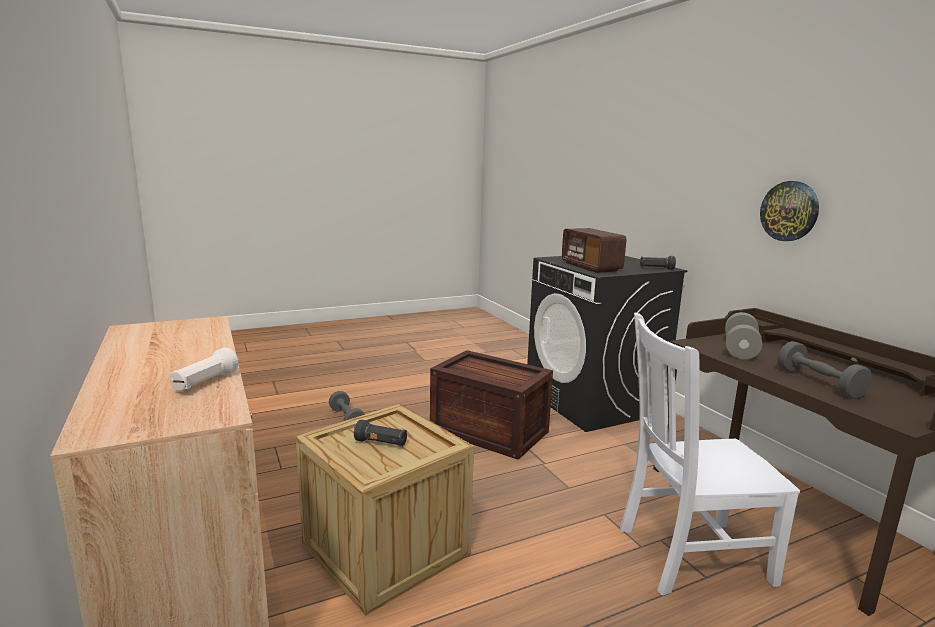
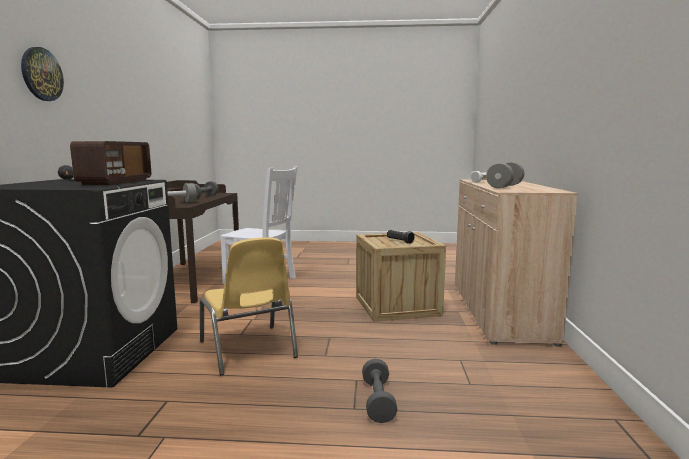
camera: 150 degrees left, 5 degrees down
crate [430,350,553,460] -> yellow chair [200,237,298,375]
wall clock [760,181,819,241] -> wall clock moved to [21,47,64,101]
none -> grey dumbbell [486,163,524,188]

